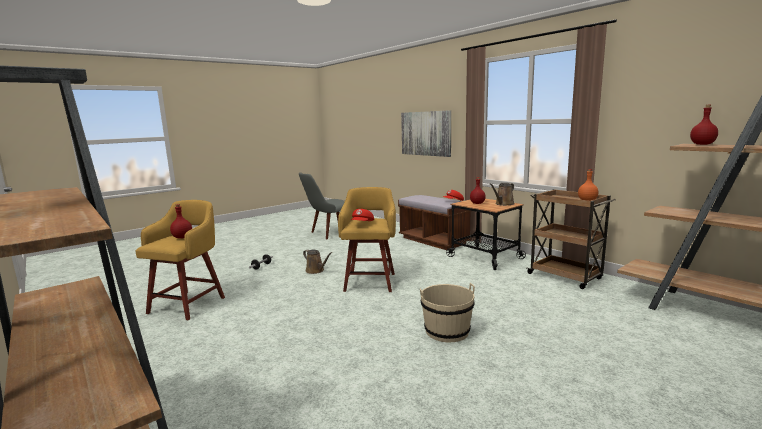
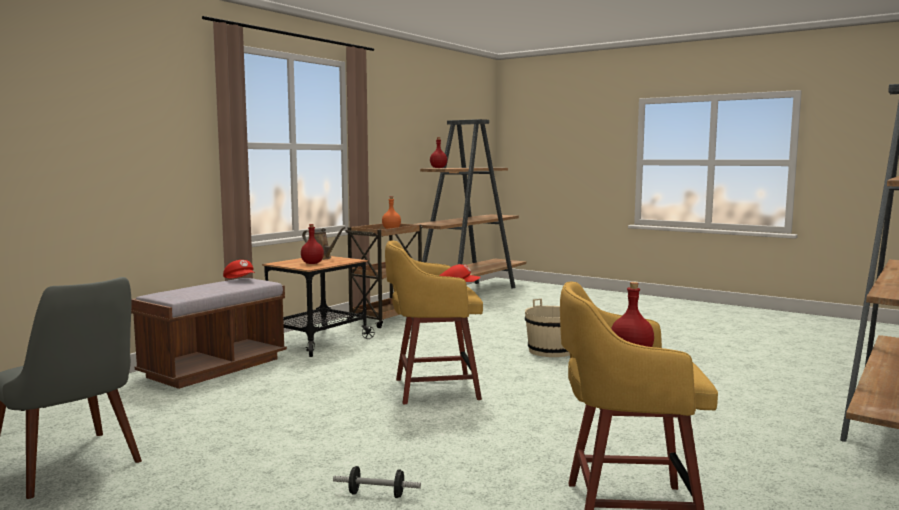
camera: 105 degrees left, 5 degrees down
brown watering can [303,250,332,274] -> none
picture [401,110,451,157] -> none

